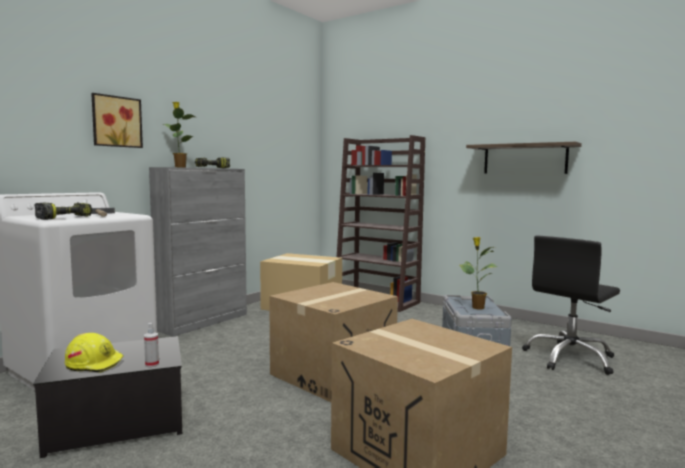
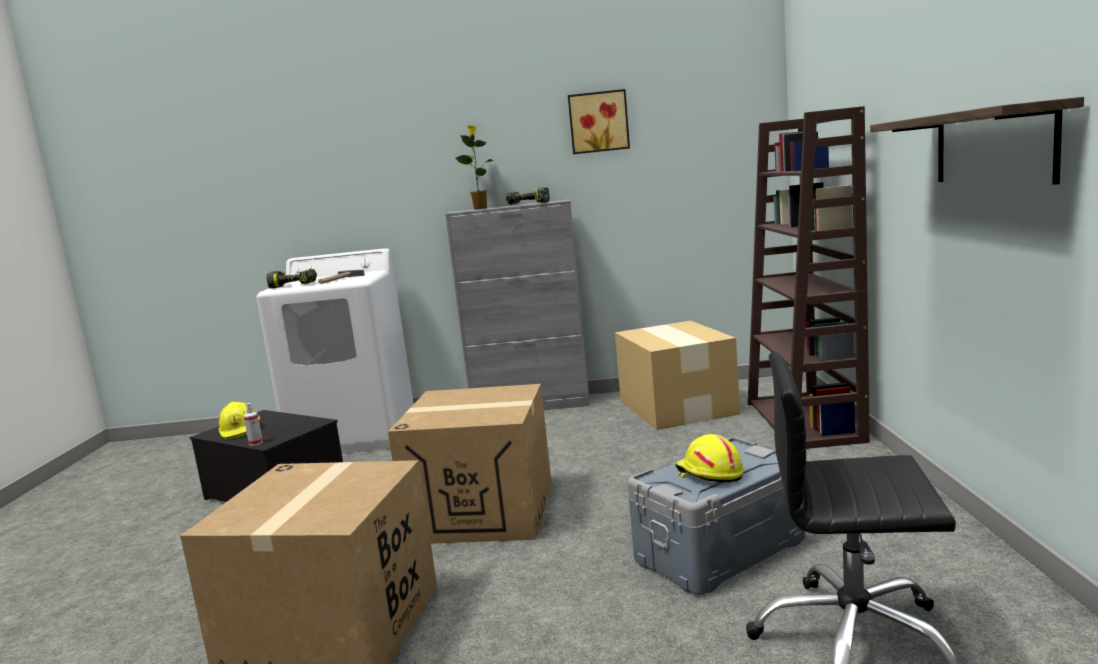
camera: 55 degrees right, 5 degrees up
picture [91,93,143,148] -> picture moved to [568,89,630,154]
potted plant [460,237,497,310] -> yellow hard hat [675,434,744,483]

